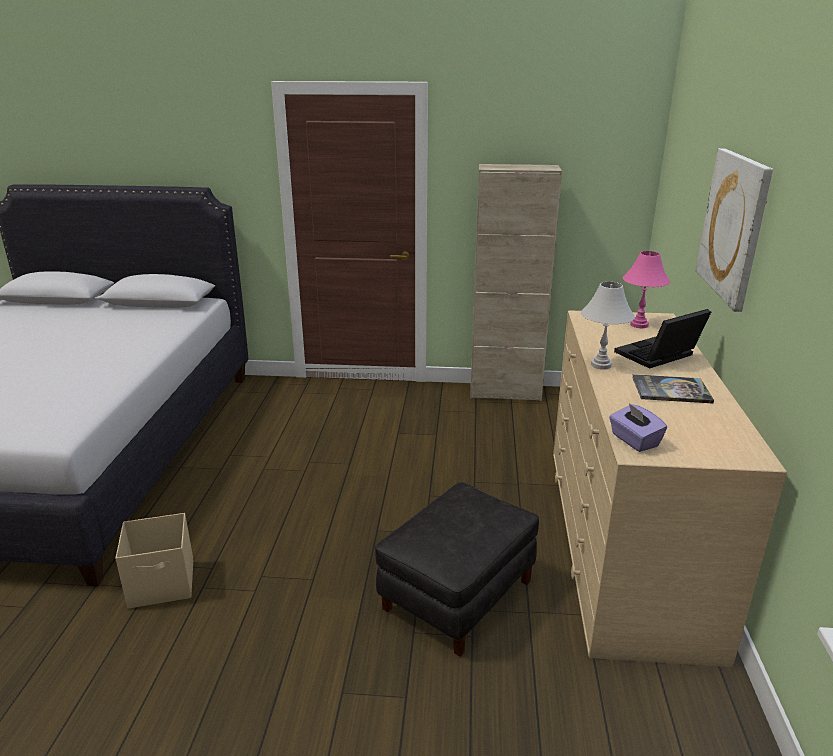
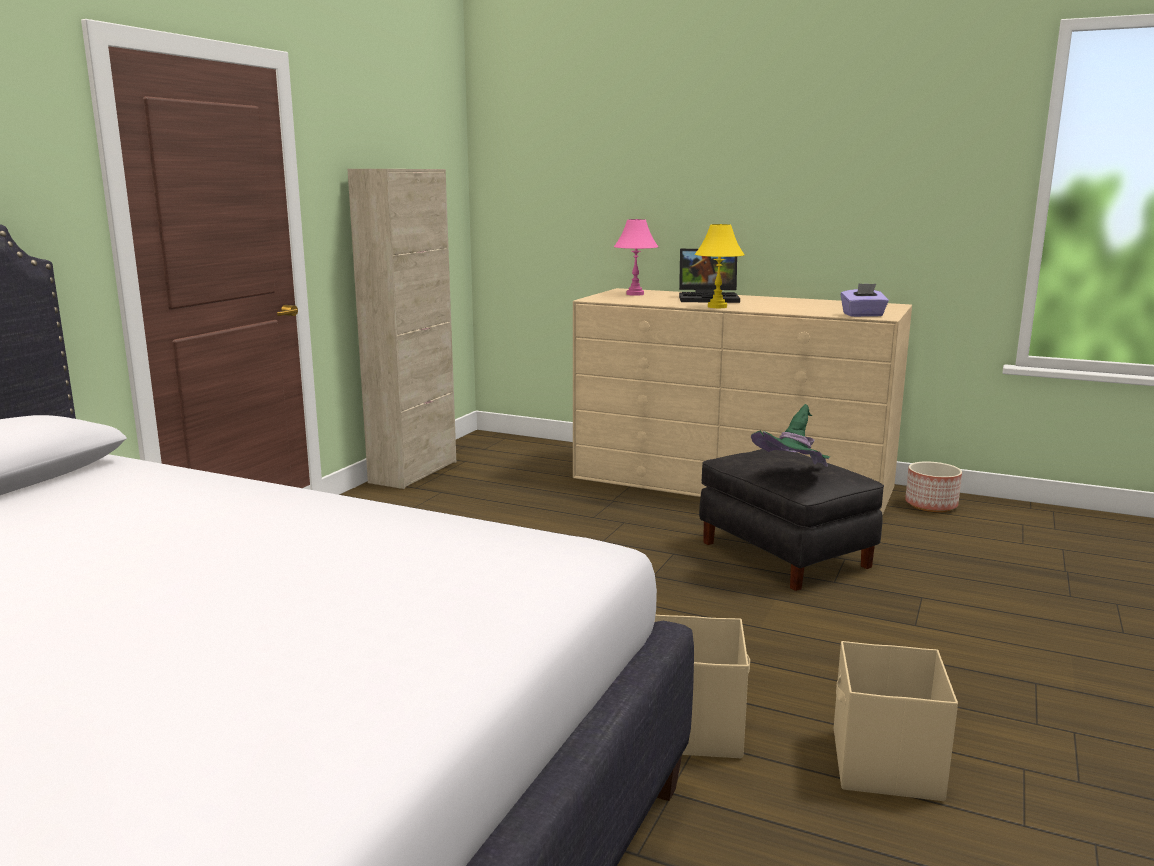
camera: 70 degrees left, 10 degrees down
white table lamp [581,282,635,370] -> yellow table lamp [695,224,744,308]
laptop [614,309,711,369] -> laptop turned 75 degrees counterclockwise [679,249,740,303]
book [632,374,714,403] -> none
picture [696,148,773,312] -> none
none -> green hat [751,404,830,467]
none -> beige storage box [834,641,958,801]
none -> planter [905,462,962,512]

